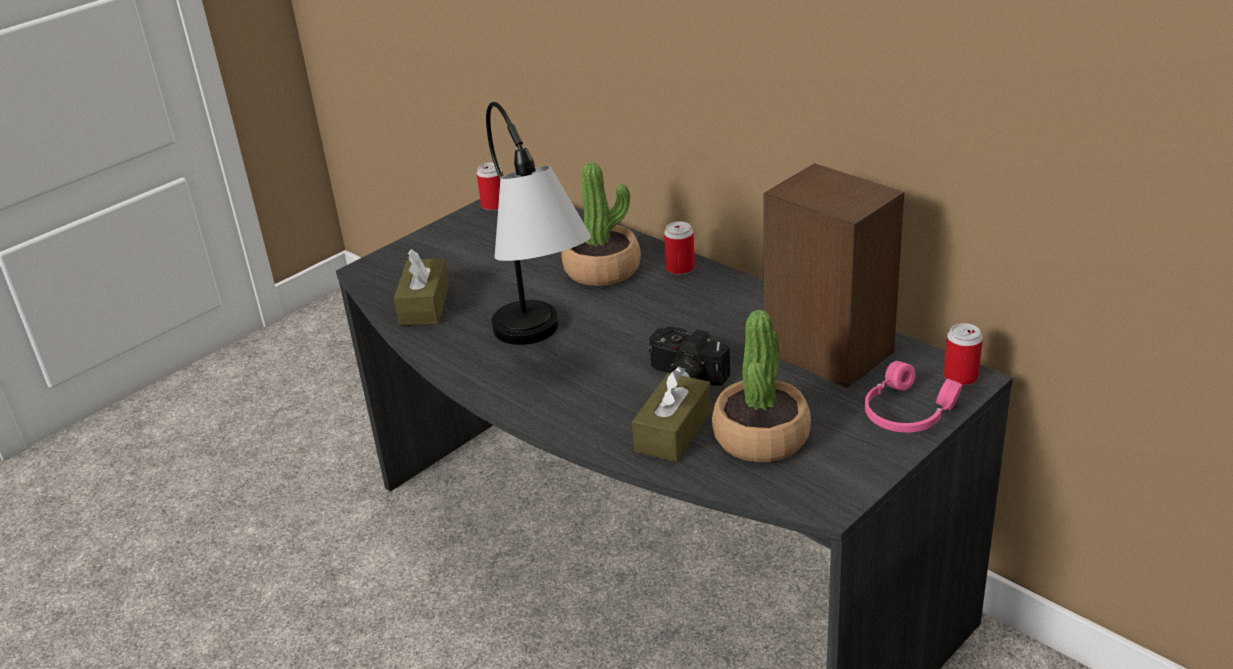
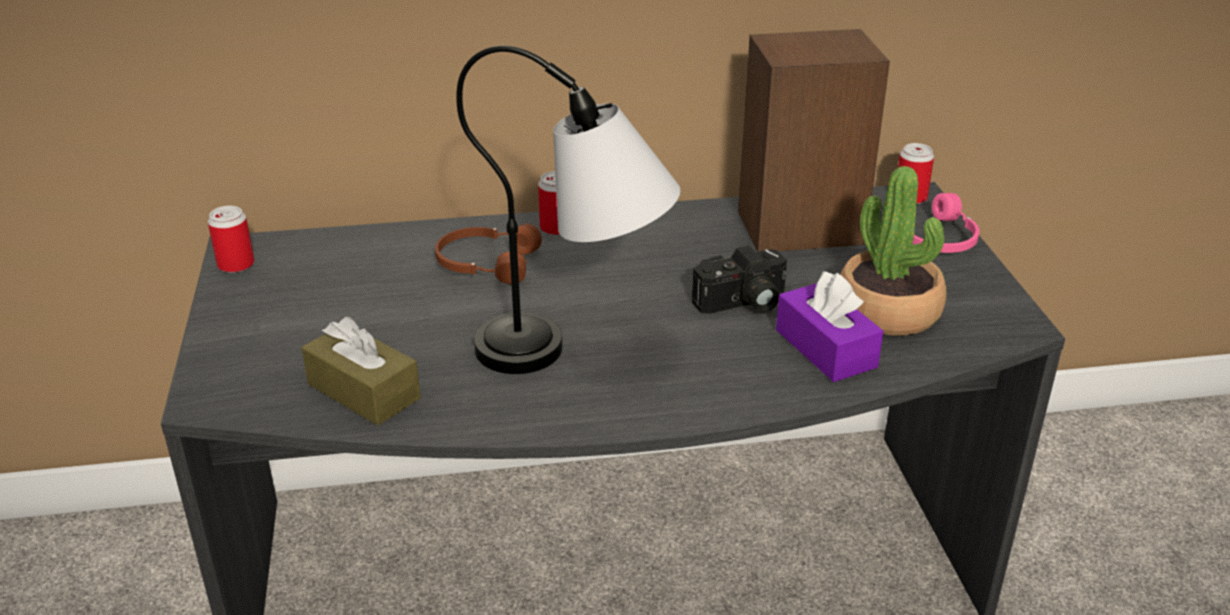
camera: 55 degrees left, 0 degrees up
potted plant [562,162,641,286] -> brown headphones [435,223,542,284]
brown tissue box [632,367,711,462] -> purple tissue box [776,271,884,382]

